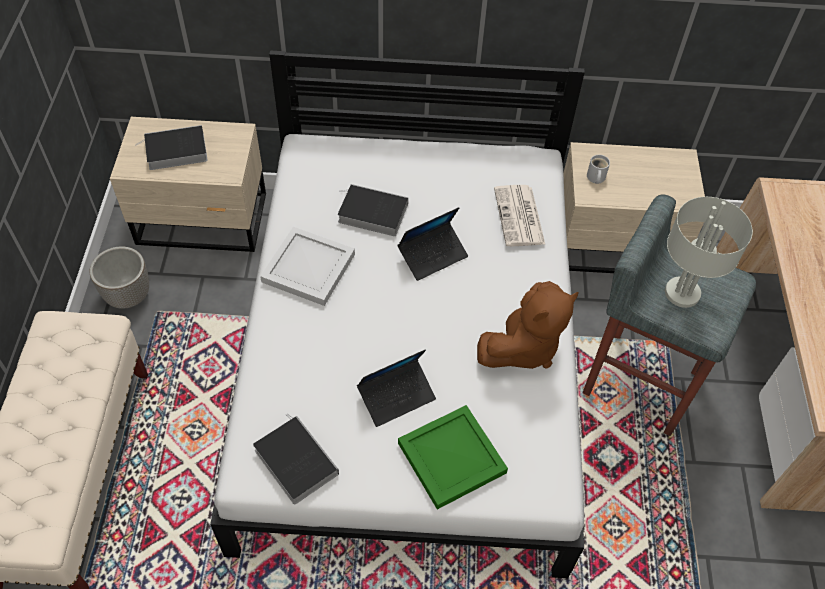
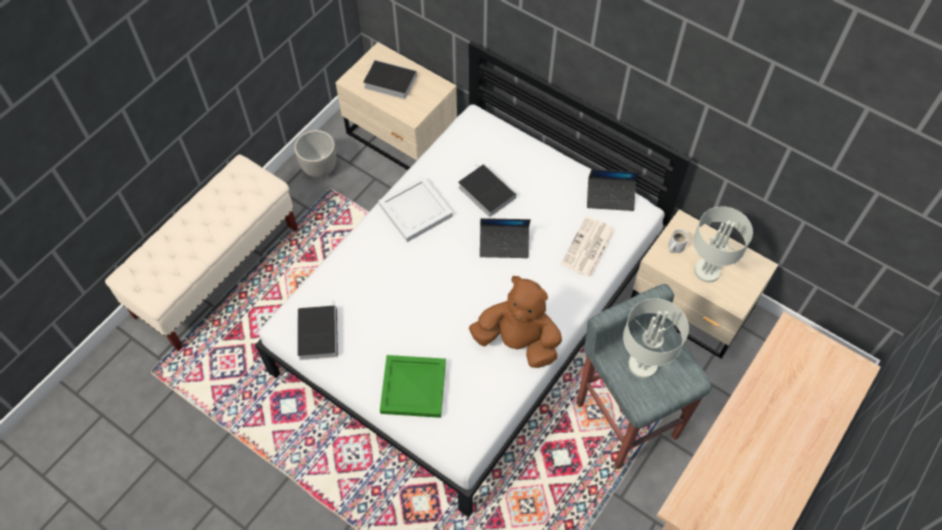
camera: 35 degrees right, 5 degrees up
laptop [357,349,436,427] -> laptop moved to [587,169,640,211]
brown plush toy [477,281,579,369] -> brown plush toy turned 150 degrees counterclockwise [469,276,562,368]
none -> grey table lamp [693,206,753,282]

